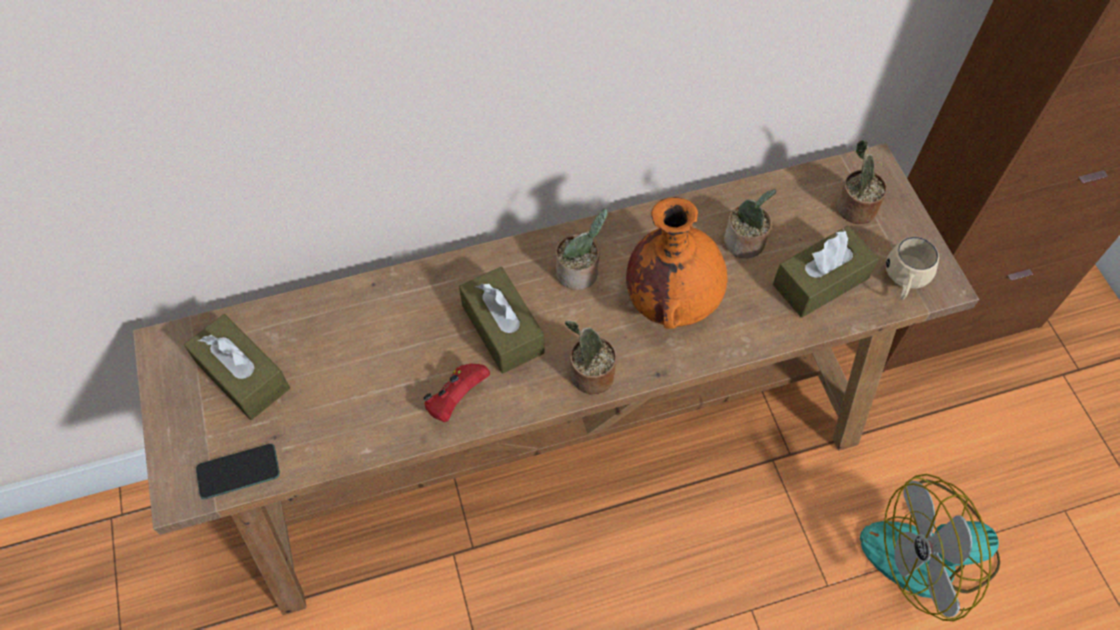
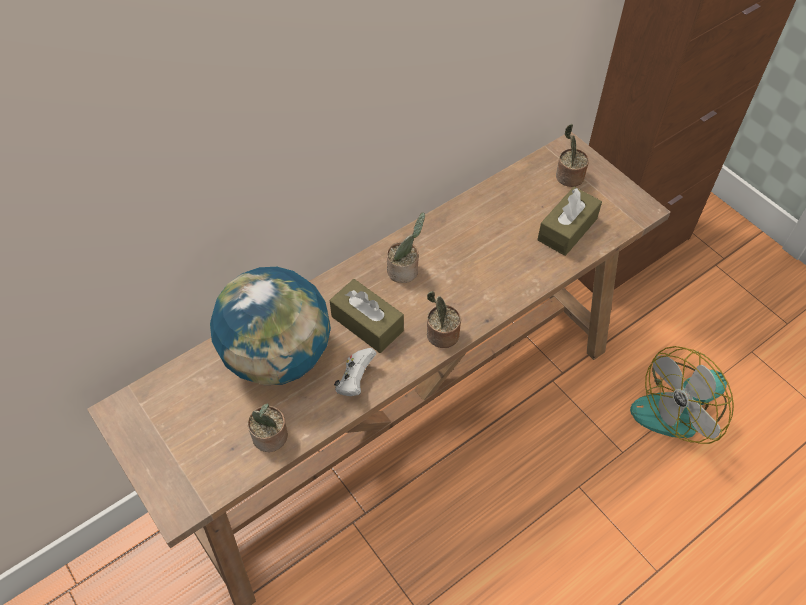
camera: 20 degrees left, 5 degrees down
brown tissue box [184,314,290,420] -> none
phone [196,444,280,499] -> none
red game controller [423,363,490,422] -> white game controller [334,348,377,396]
orange vase [626,197,728,329] -> none
potted plant [724,189,776,258] -> potted plant moved to [248,403,288,452]
beige mug [886,237,939,300] -> none
none -> globe [210,267,331,385]

